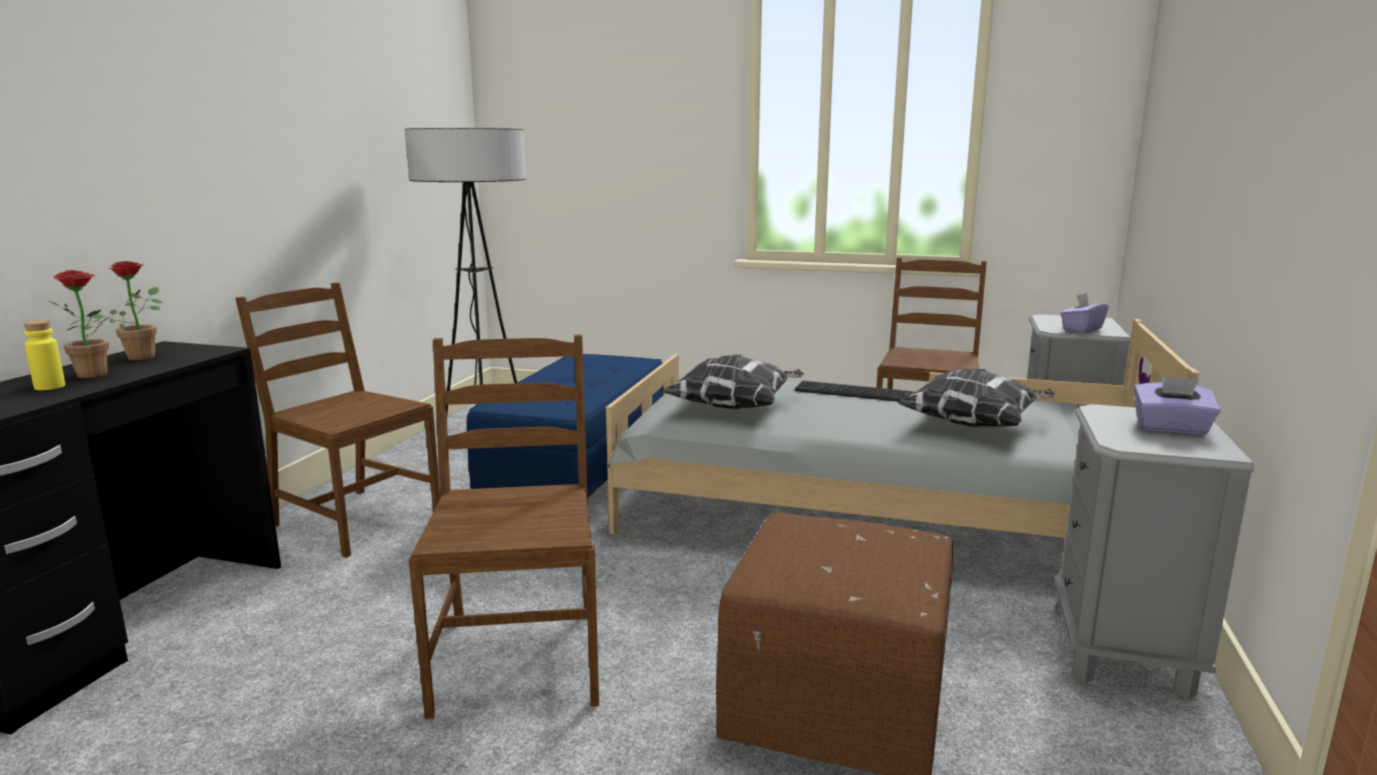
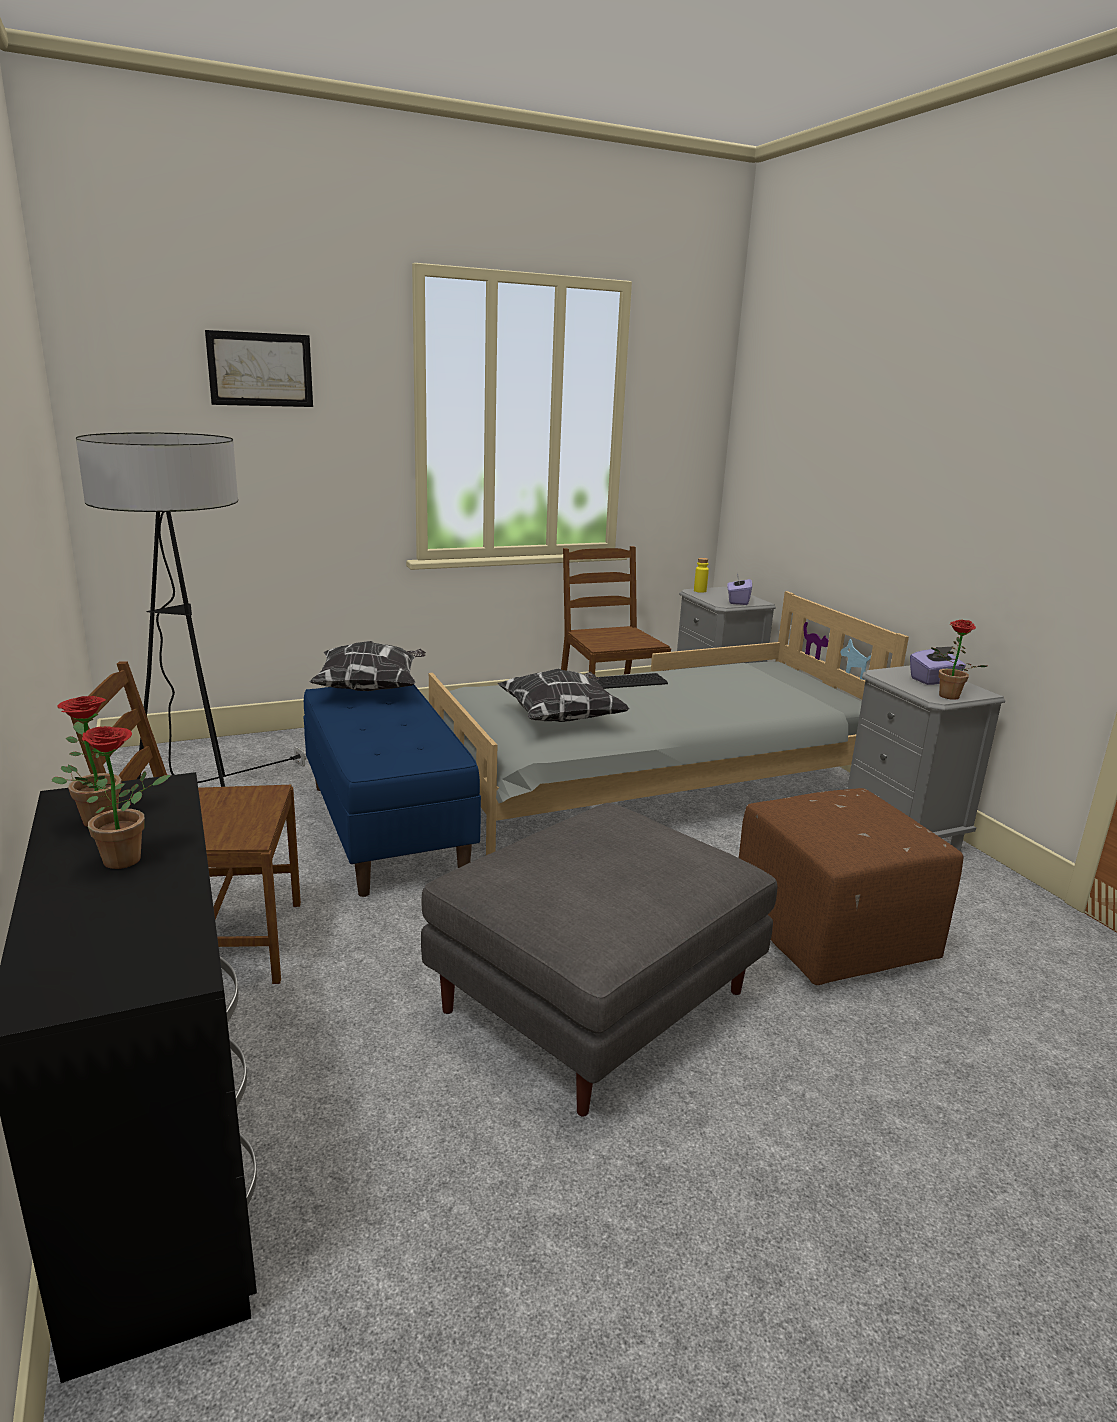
camera: 40 degrees left, 5 degrees up
yellow bottle [23,320,65,390] -> yellow bottle moved to [694,558,709,593]
brown chair [409,335,599,719] -> grey ottoman [421,803,777,1117]
pillow [897,369,1056,427] -> pillow moved to [309,641,426,691]
none -> picture [205,330,313,407]
none -> potted plant [931,620,987,700]

